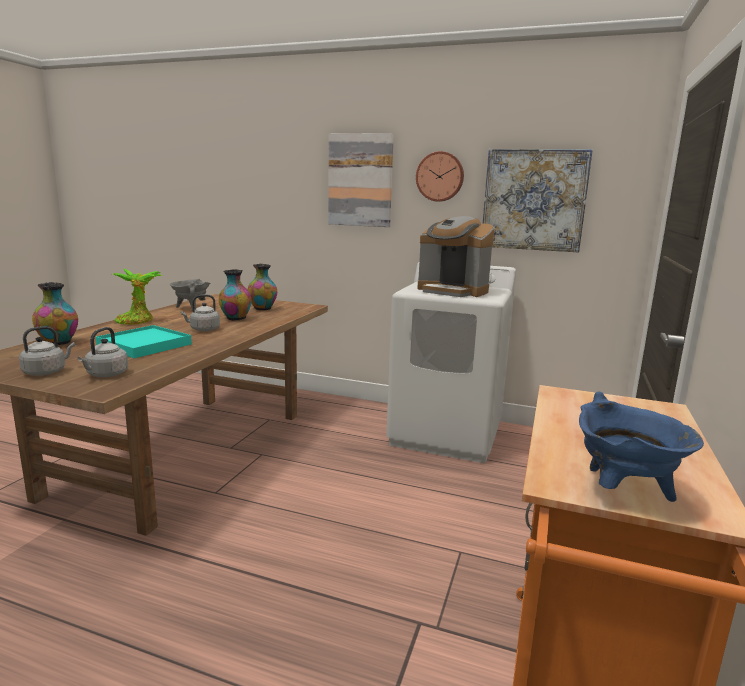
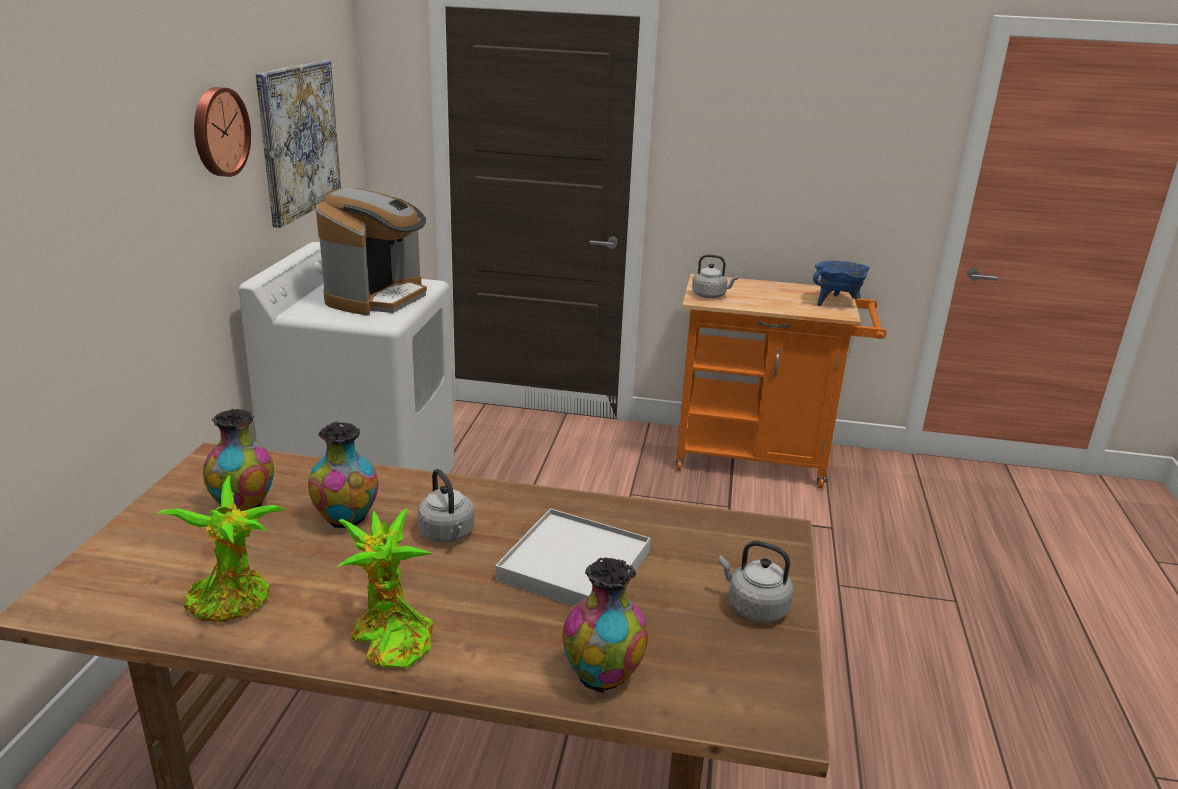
camera: 100 degrees left, 10 degrees up
grey kettle [77,327,128,377] -> grey kettle moved to [692,254,738,298]
turquoise tray [96,325,192,358] -> white tray [495,508,651,607]
grey cooking pot [170,279,210,311] -> potted plant [158,475,286,622]
picture [328,133,394,227] -> none

